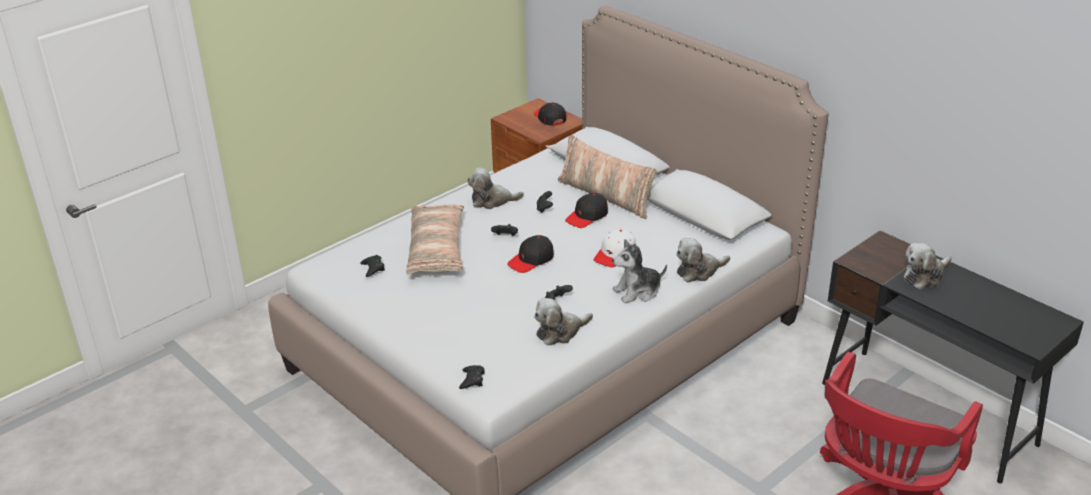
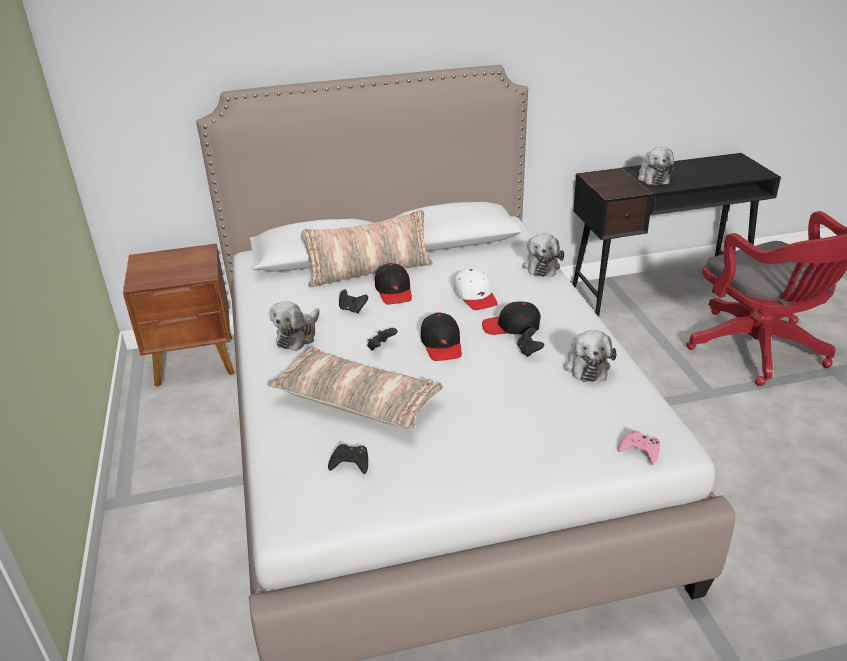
camera: 60 degrees left, 0 degrees up
black game controller [459,365,485,389] -> pink game controller [617,430,660,465]
black cap [534,103,566,126] -> black cap moved to [482,301,541,335]
plush toy [612,239,667,303] -> none

